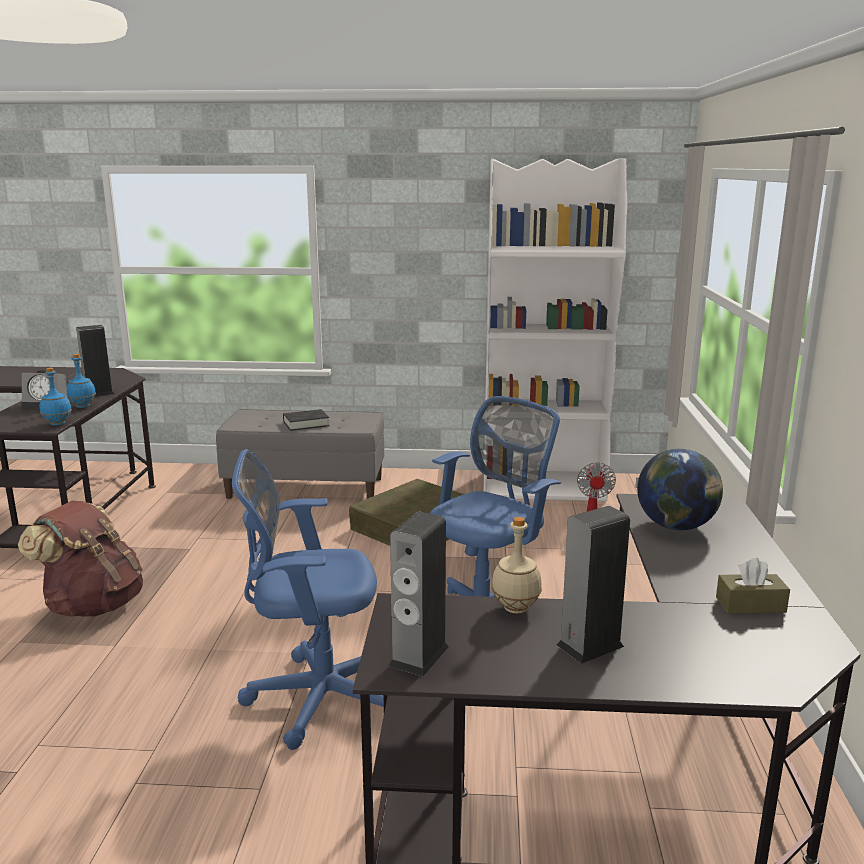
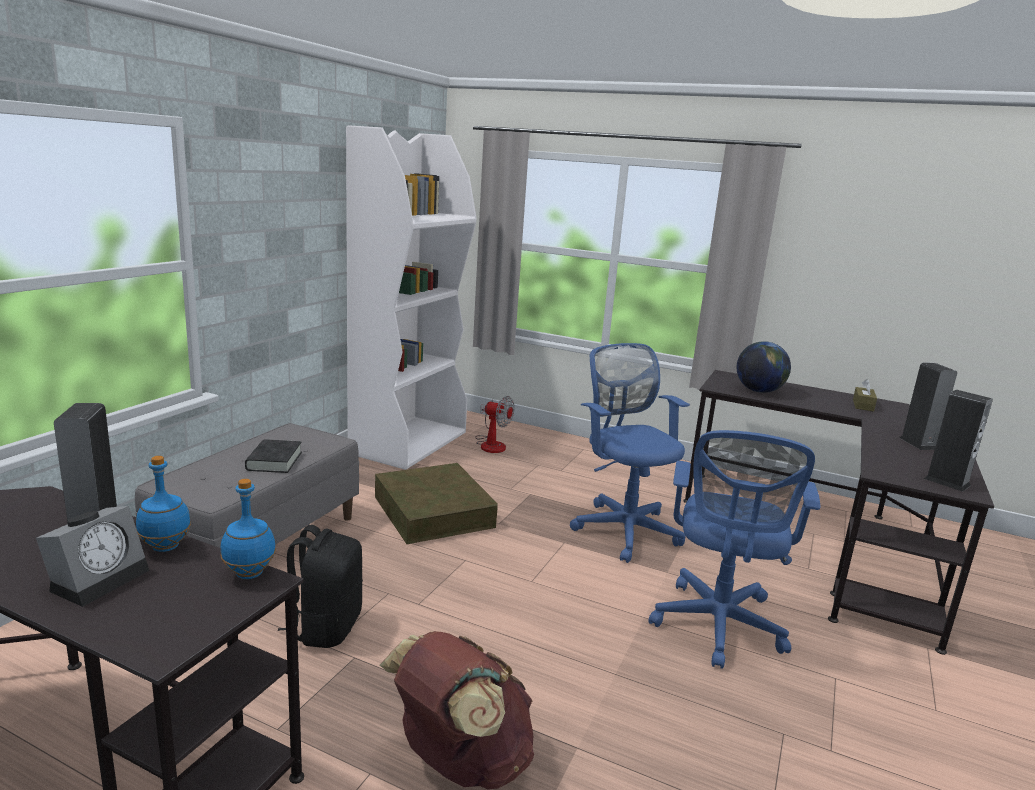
camera: 70 degrees left, 0 degrees up
beige bottle [492,517,542,614] -> none
none -> black backpack [278,525,363,648]

